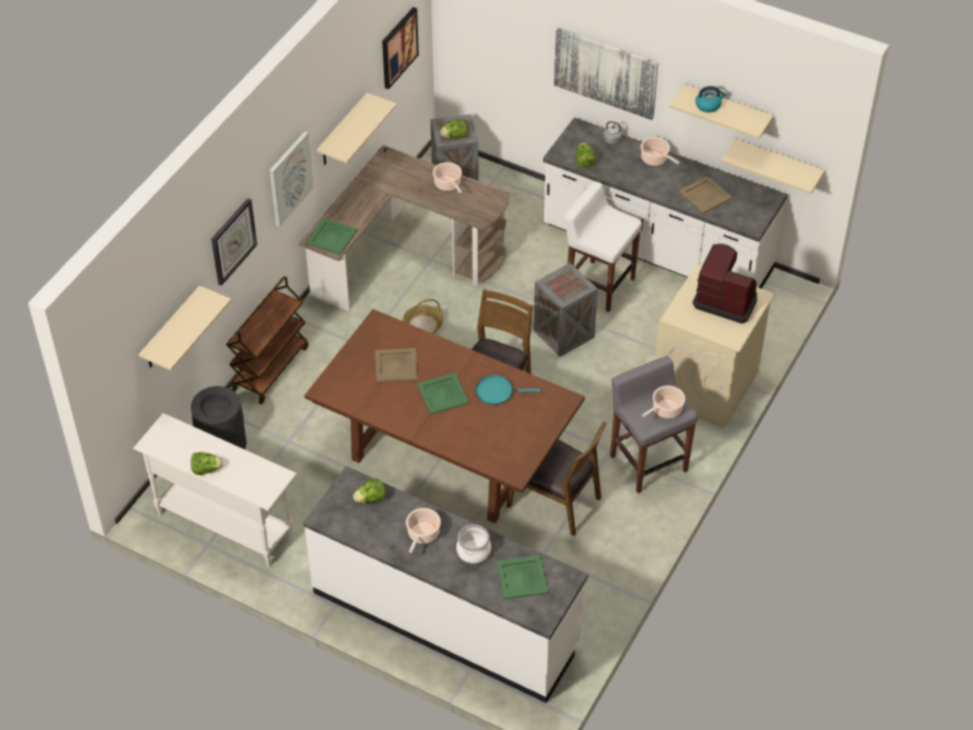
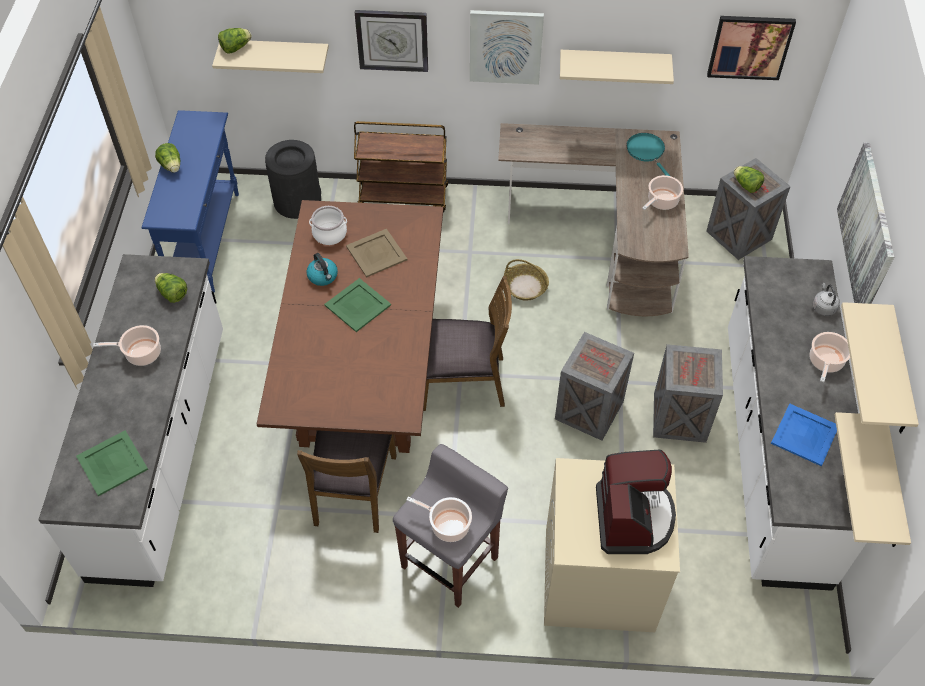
camera: 65 degrees right, 5 degrees up
white console table [133,413,297,568] -> blue console table [142,110,239,292]
green tray [306,218,358,255] -> none
cooking pot [456,524,491,564] -> cooking pot moved to [309,206,347,245]
turquoise frying pan [475,375,541,405] -> turquoise frying pan moved to [626,133,670,176]
white stool [564,182,642,312] -> crate [653,344,723,443]
lettuce [576,143,596,168] -> lettuce moved to [218,28,252,54]
beige tray [679,176,732,214] -> blue tray [771,403,837,466]
kettle [695,86,726,113] -> kettle moved to [307,253,338,286]

